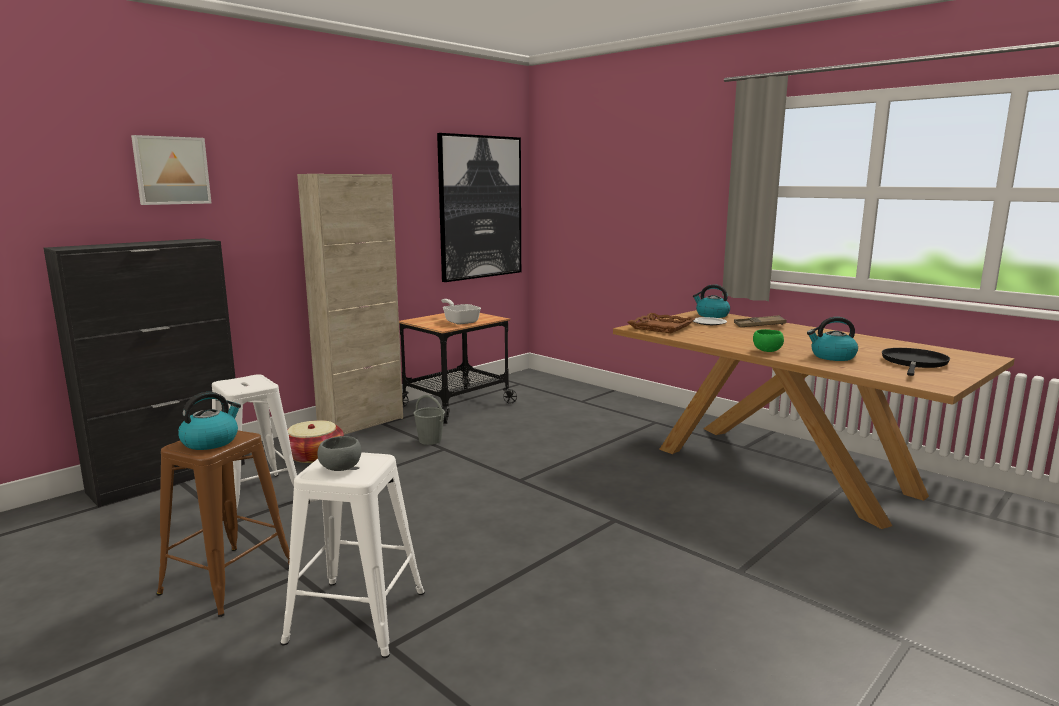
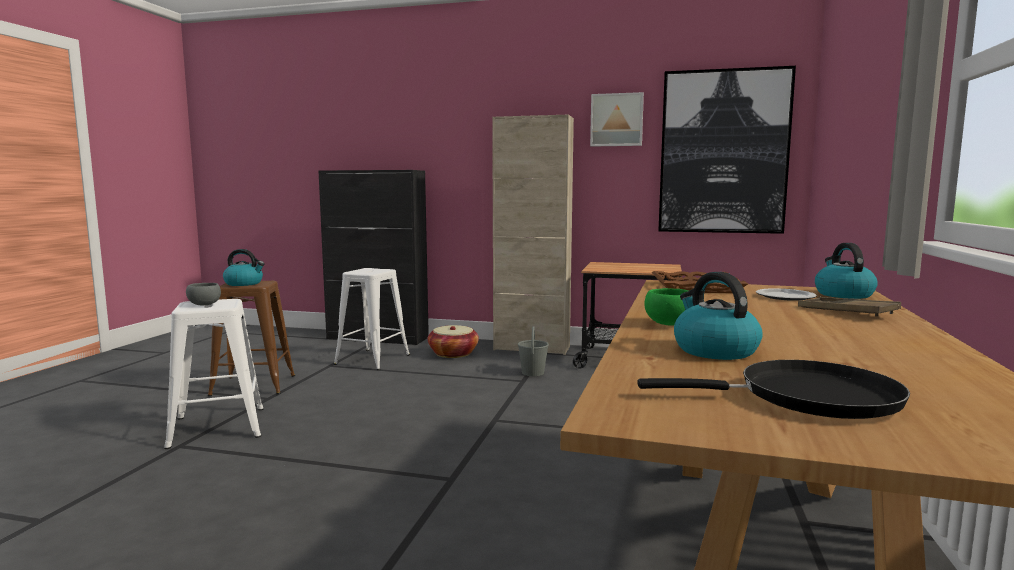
camera: 60 degrees right, 5 degrees down
picture [131,135,212,205] -> picture moved to [590,92,644,147]
frying pan [441,299,481,325] -> none

